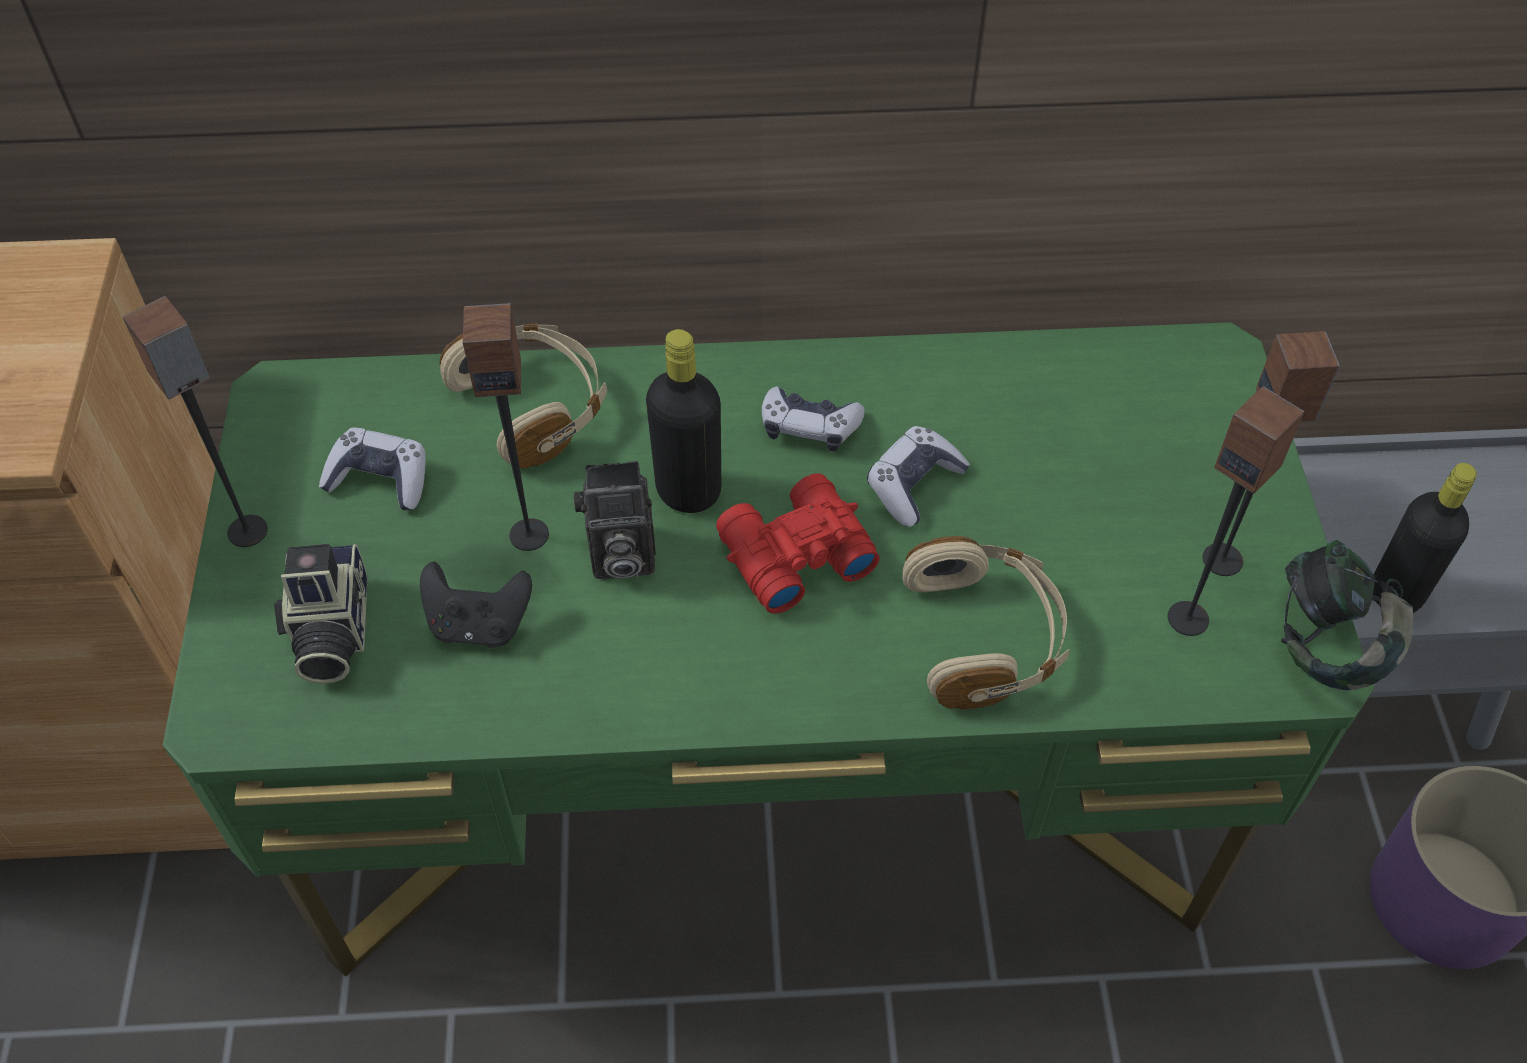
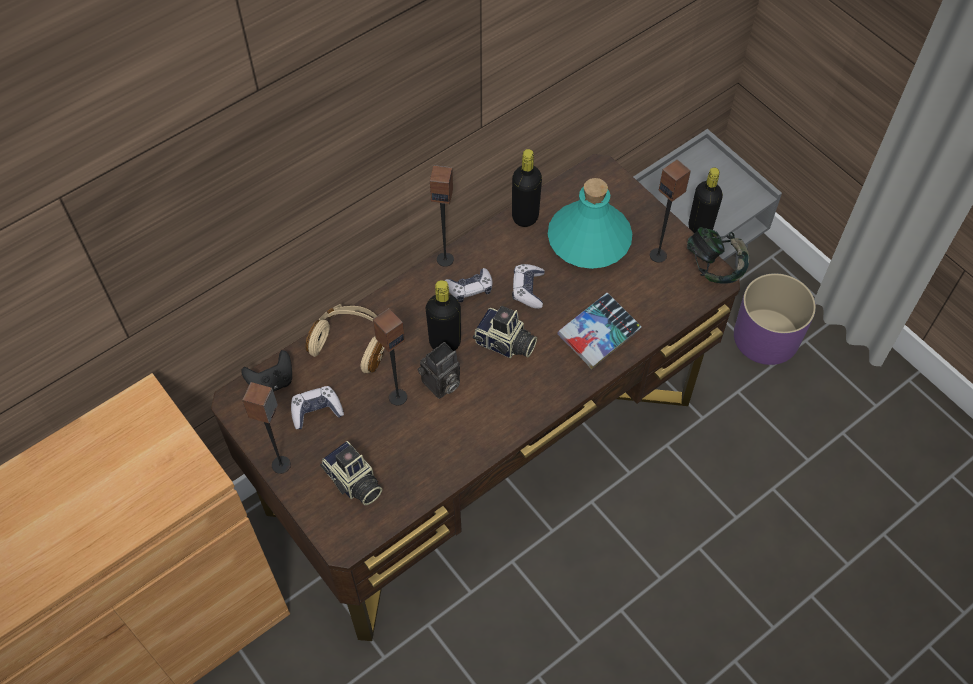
camera: 35 degrees left, 5 degrees up
green desk [163,322,1375,976] -> brown desk [211,154,740,641]
black game controller [420,562,532,648] -> black game controller moved to [241,350,292,392]
red binoculars [716,473,880,614] -> camera [473,306,537,358]
beige headphones [902,536,1070,710] -> book [557,293,642,369]
speaker [1168,386,1305,636] -> speaker moved to [430,165,454,267]
none -> black bottle [512,149,542,227]
none -> turquoise bottle [548,178,632,269]

